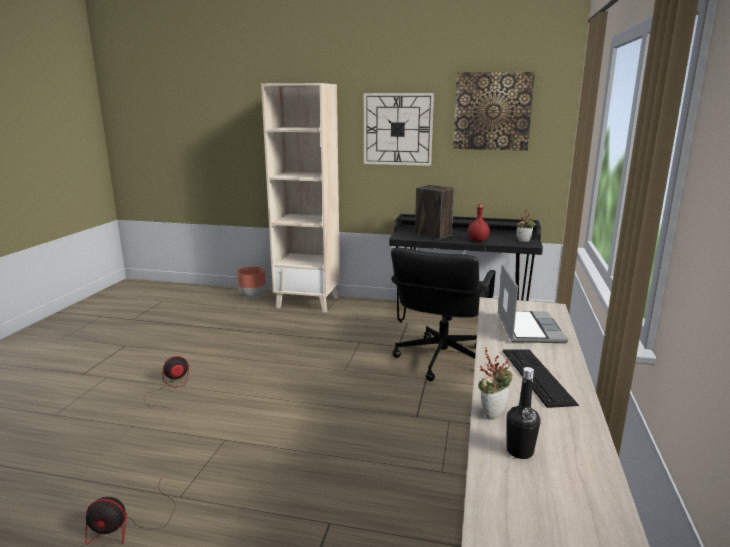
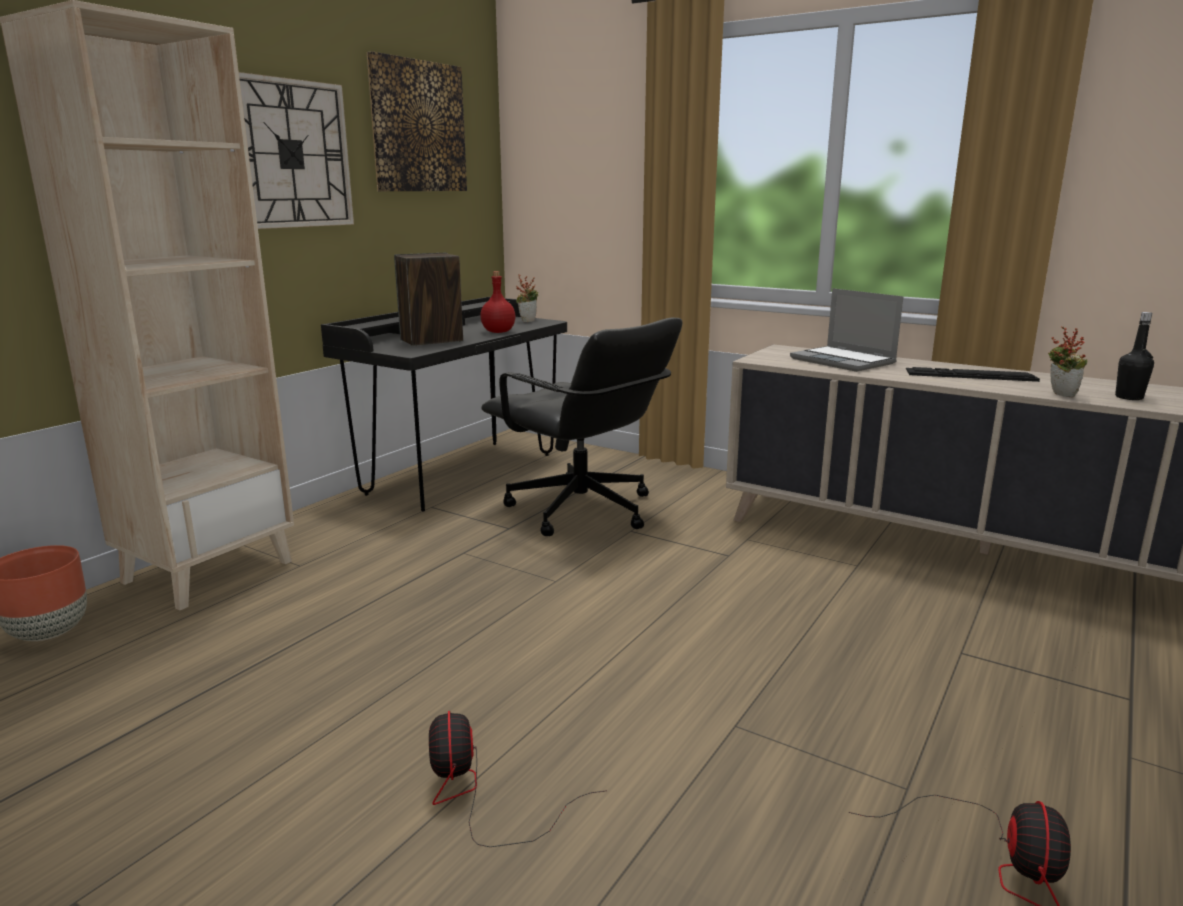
camera: 70 degrees left, 0 degrees up
laptop [497,264,568,343] -> laptop turned 150 degrees counterclockwise [790,288,903,372]

